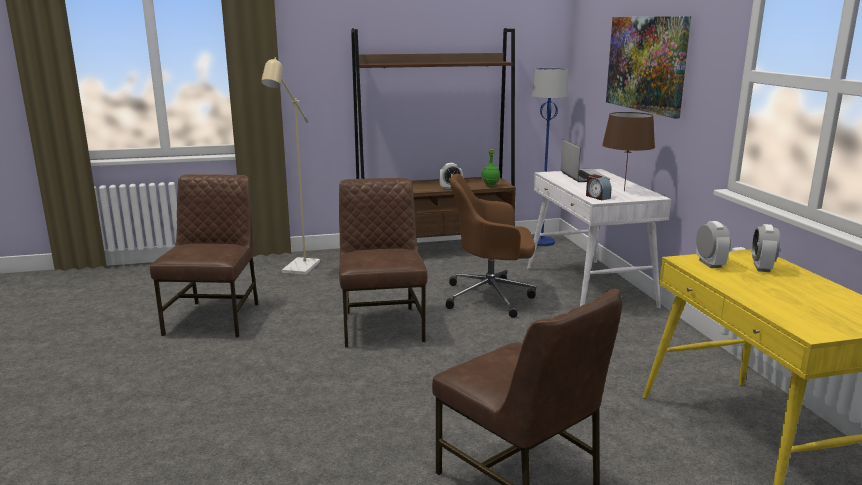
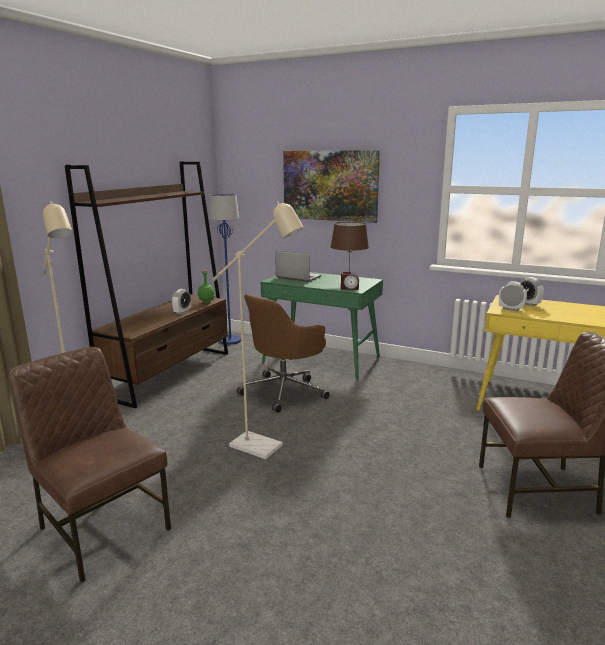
camera: 50 degrees left, 0 degrees up
brown chair [339,178,427,347] -> beige floor lamp [212,201,304,459]
white desk [527,169,671,309] -> green desk [260,272,383,381]

